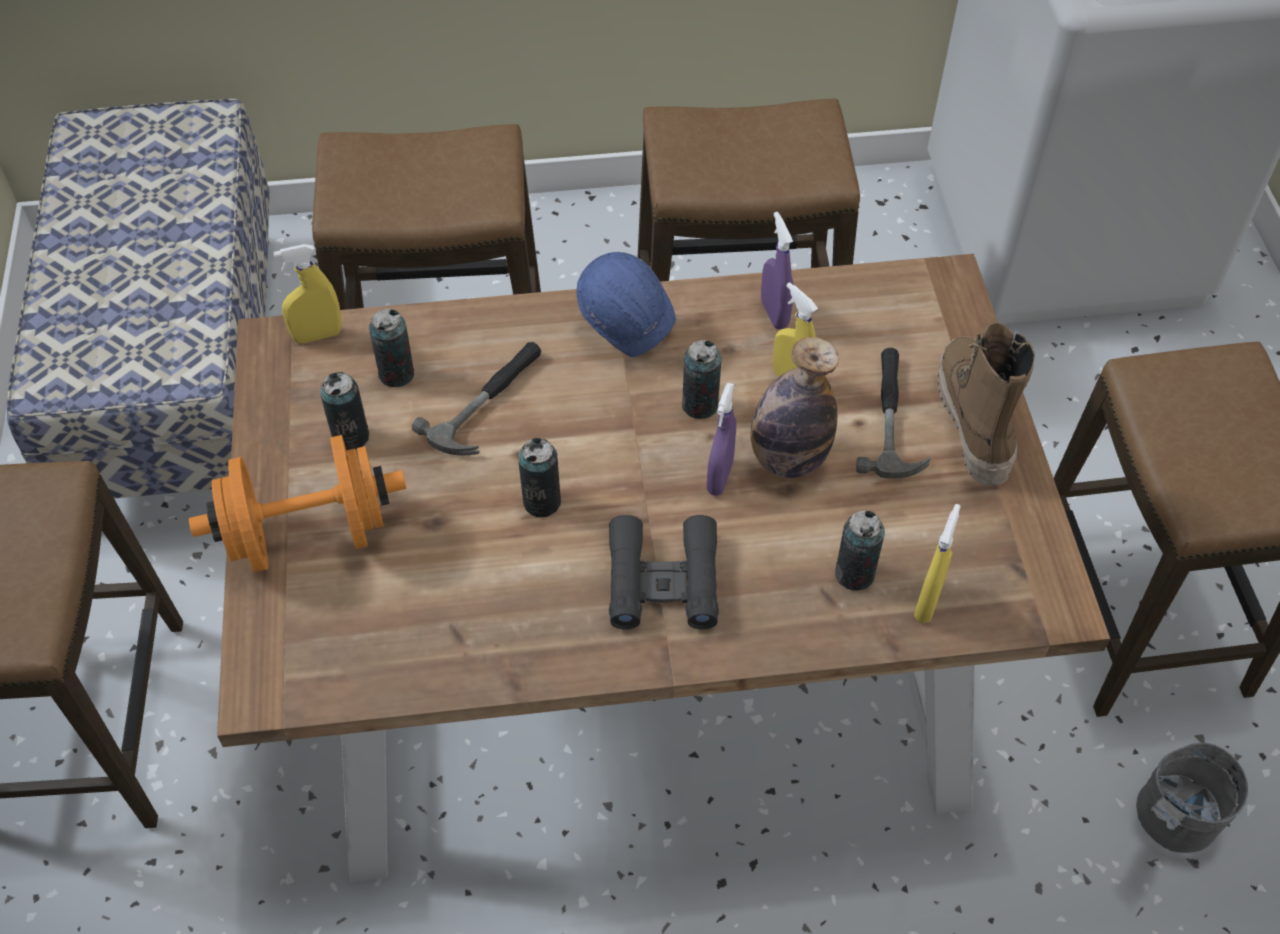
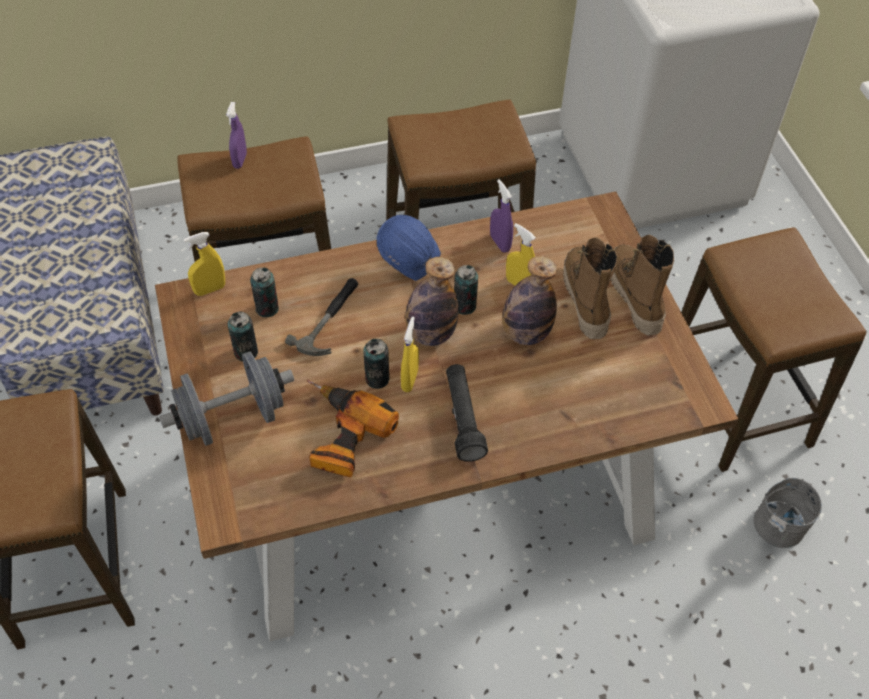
camera: 10 degrees left, 0 degrees up
orange dumbbell [189,435,406,572] -> grey dumbbell [159,352,294,446]
black binoculars [609,515,719,629] -> black flashlight [446,364,488,462]
purple spray bottle [707,383,736,496] -> purple spray bottle moved to [226,102,247,169]
can [835,510,885,591] -> none
hammer [856,348,931,479] -> boot [563,237,617,339]
yellow spray bottle [914,504,961,623] -> yellow spray bottle moved to [401,316,419,392]
none -> power drill [307,380,399,478]
none -> bottle [405,257,459,346]

